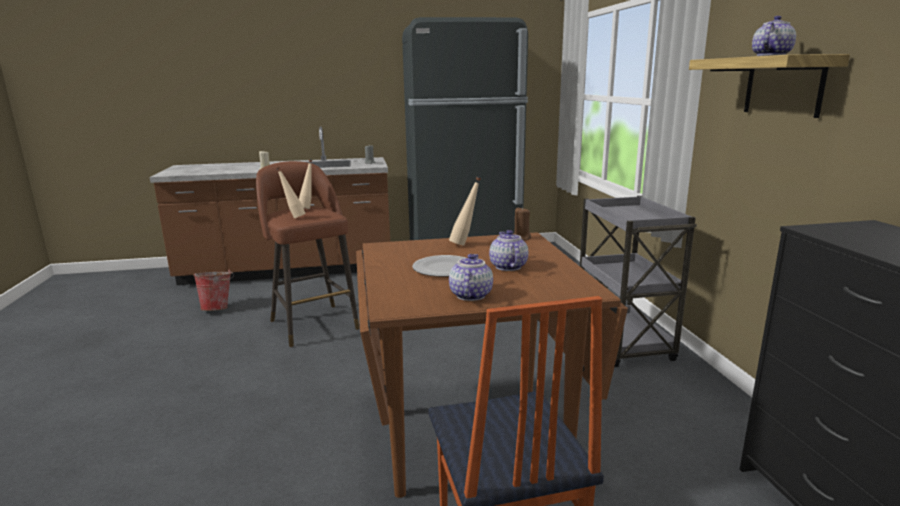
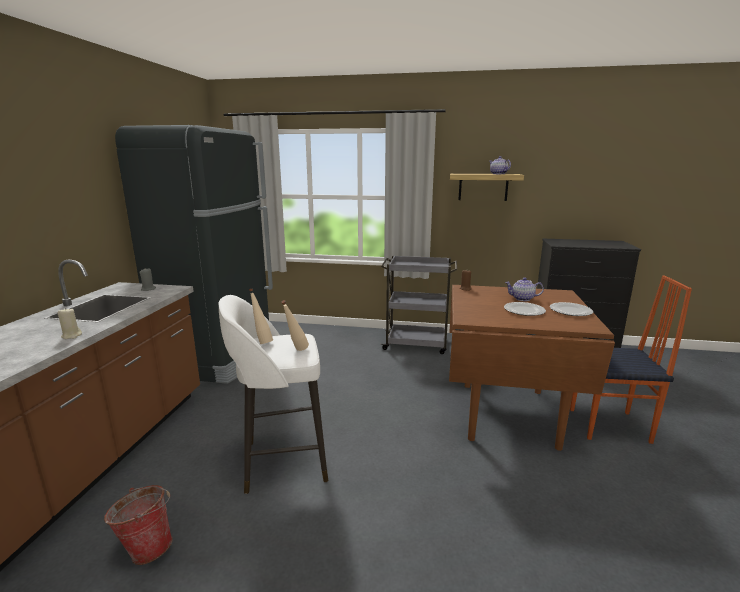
camera: 70 degrees left, 0 degrees up
brown stool [256,161,360,347] -> white stool [219,295,328,494]
beige bottle [449,177,481,246] -> none
teapot [449,254,493,301] -> plate [550,302,593,316]

